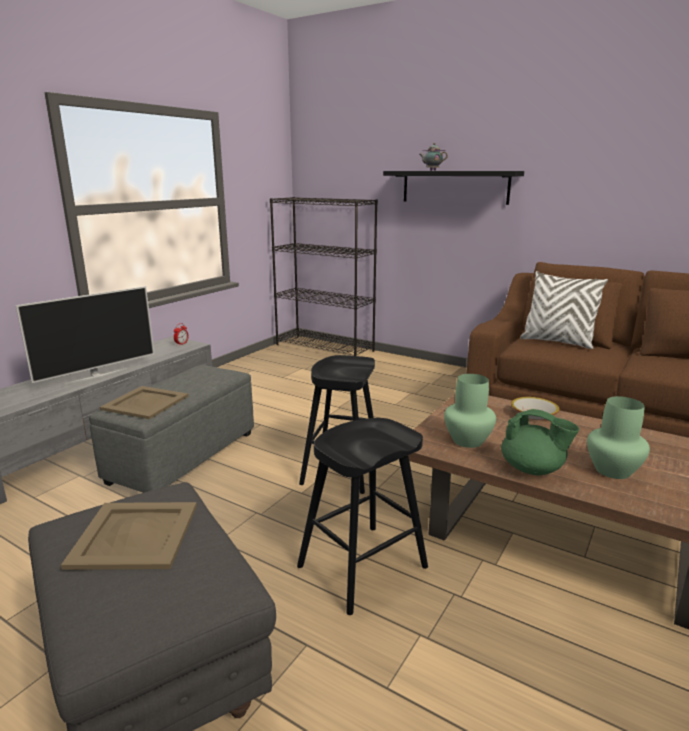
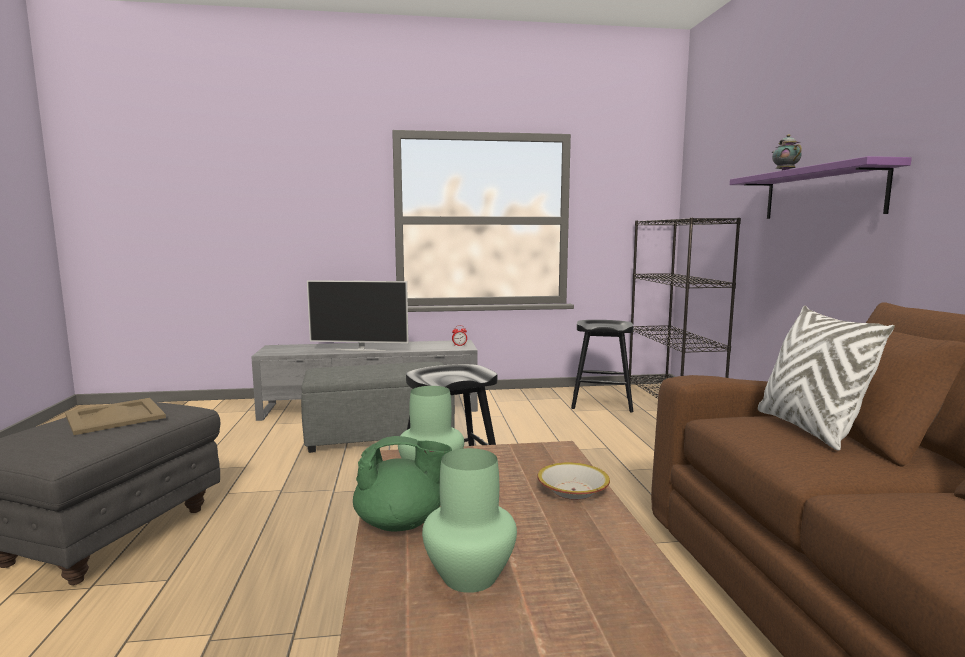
camera: 50 degrees right, 10 degrees down
beige tray [100,386,188,419] -> none
black stool [297,418,428,615] -> black stool moved to [571,320,634,413]
black shelf [383,171,524,205] -> purple shelf [730,156,912,219]
green teapot [501,409,579,475] -> green teapot turned 90 degrees counterclockwise [353,436,452,531]

